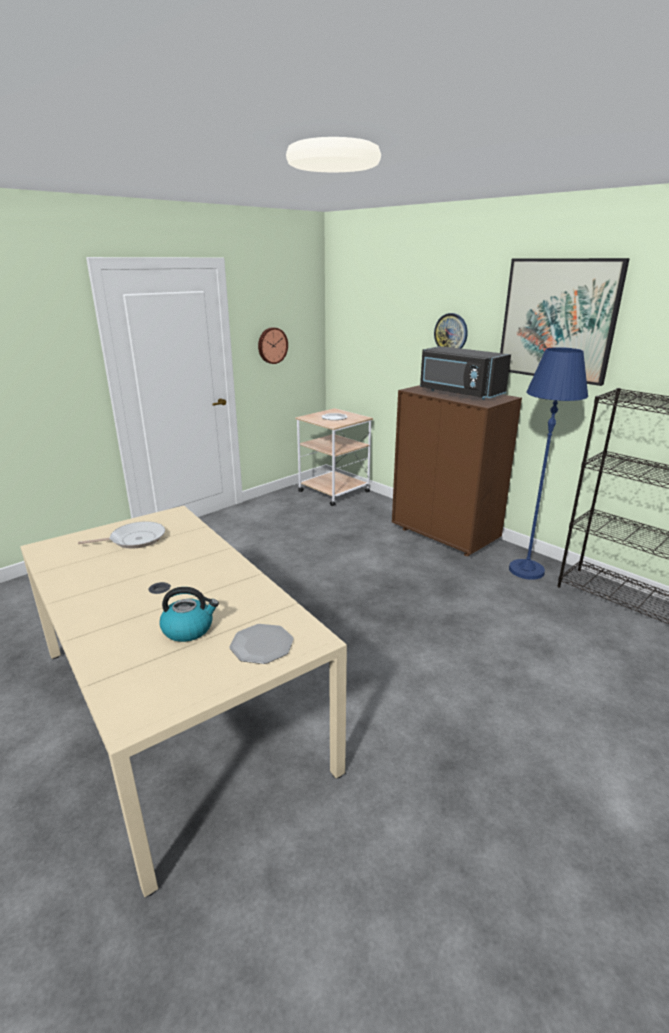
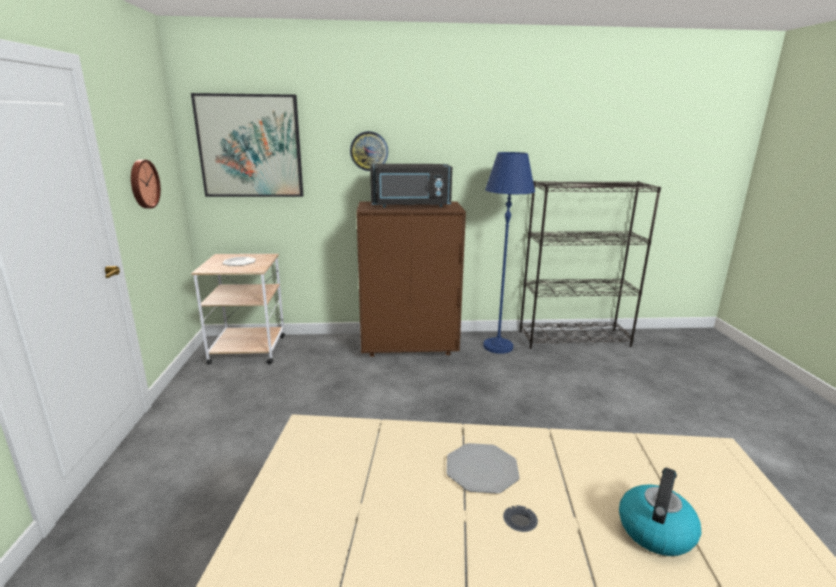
camera: 50 degrees left, 5 degrees down
frying pan [78,521,165,548] -> none
plate [229,624,293,664] -> plate moved to [447,443,520,494]
picture [500,258,630,386] -> picture moved to [191,93,303,197]

